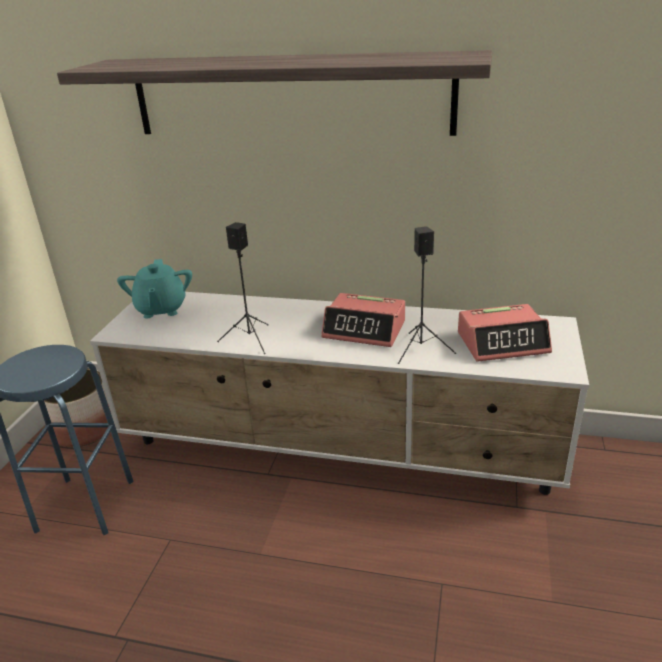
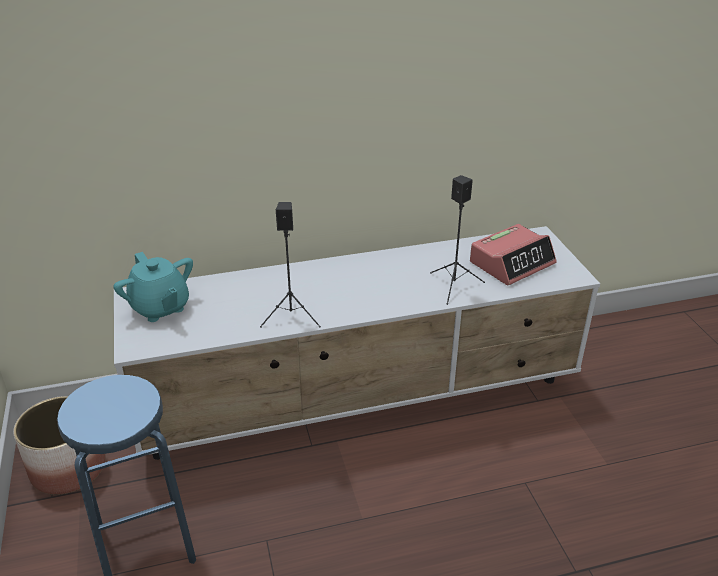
camera: 30 degrees left, 5 degrees up
shelf [57,50,492,136] -> none
alarm clock [321,293,405,347] -> none

